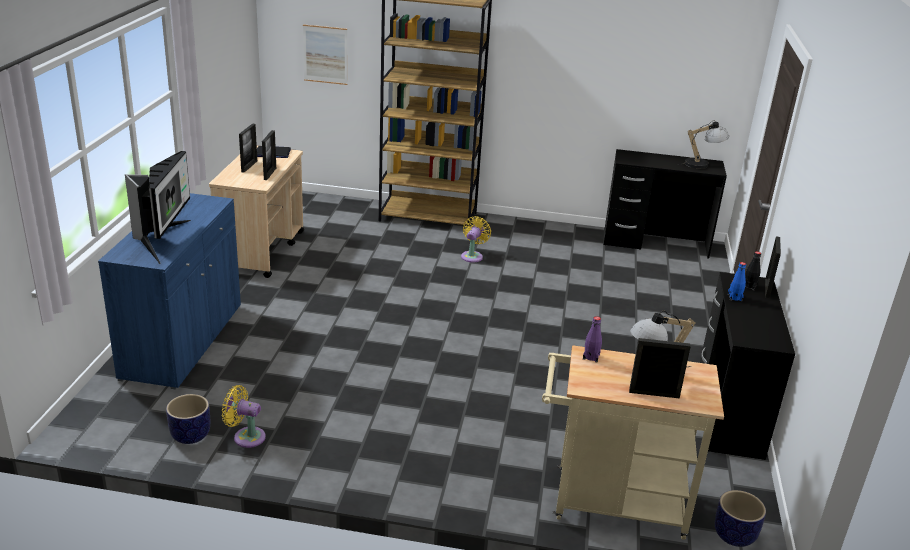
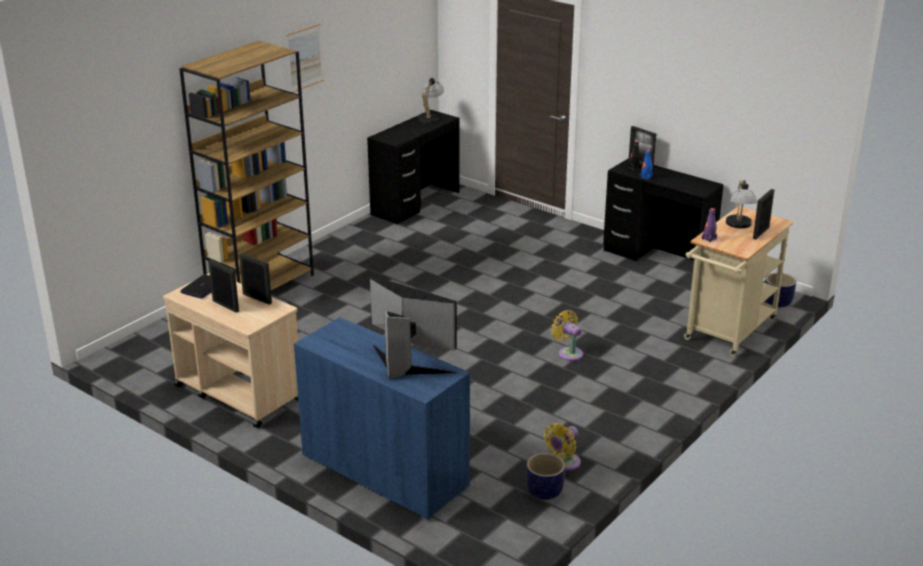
camera: 60 degrees left, 0 degrees up
picture [303,24,347,85] -> picture moved to [286,23,324,93]
yellow fan [461,216,491,262] -> yellow fan moved to [551,310,583,361]

